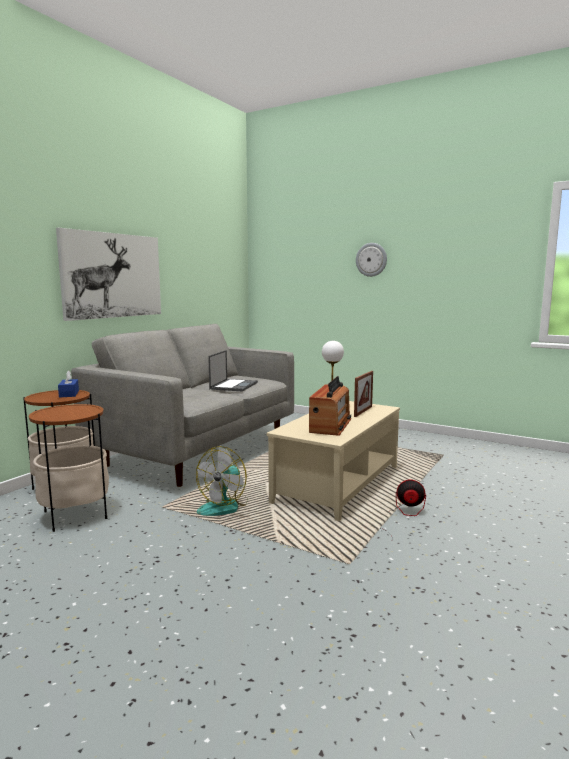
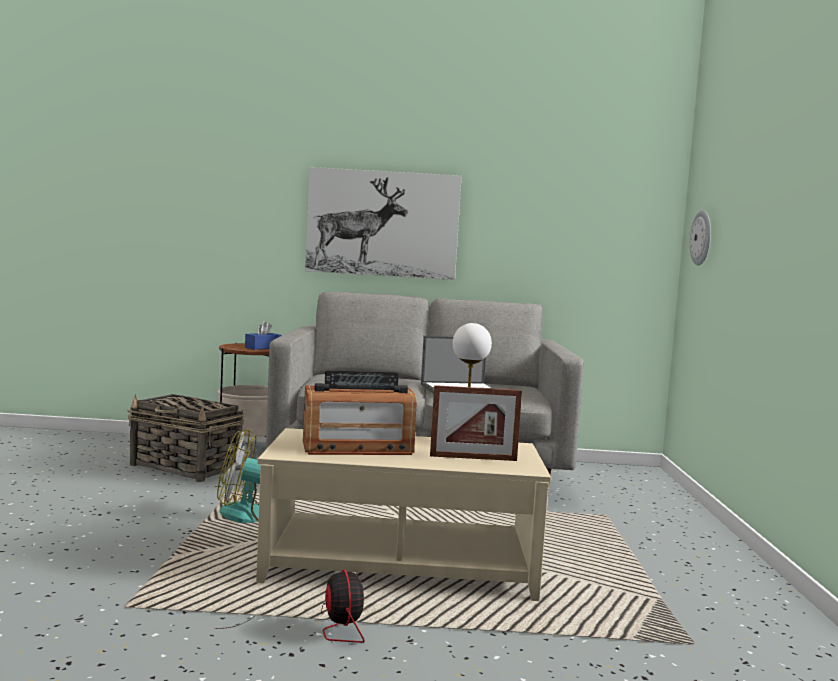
camera: 60 degrees right, 5 degrees down
side table [29,404,109,532] -> basket [127,394,244,482]
wall clock [356,243,387,277] -> wall clock moved to [690,210,711,265]

